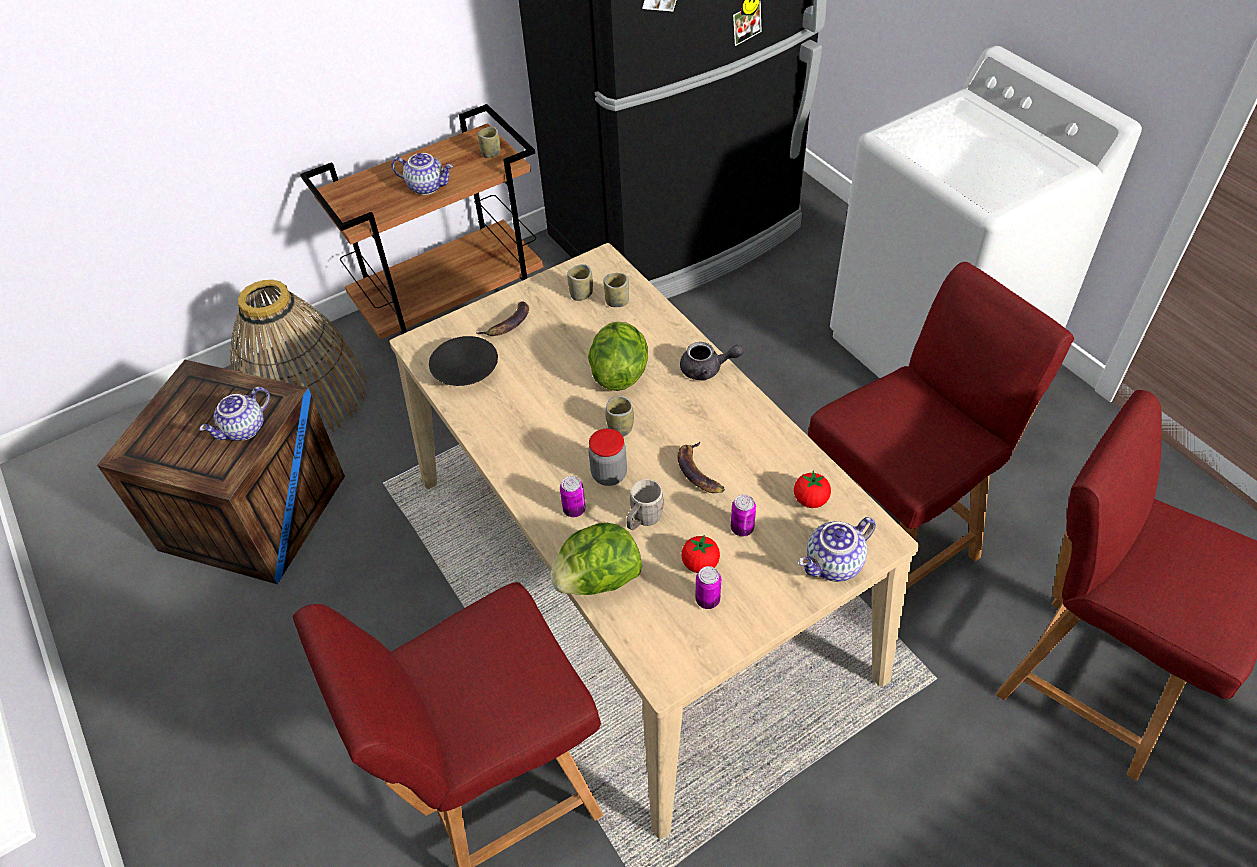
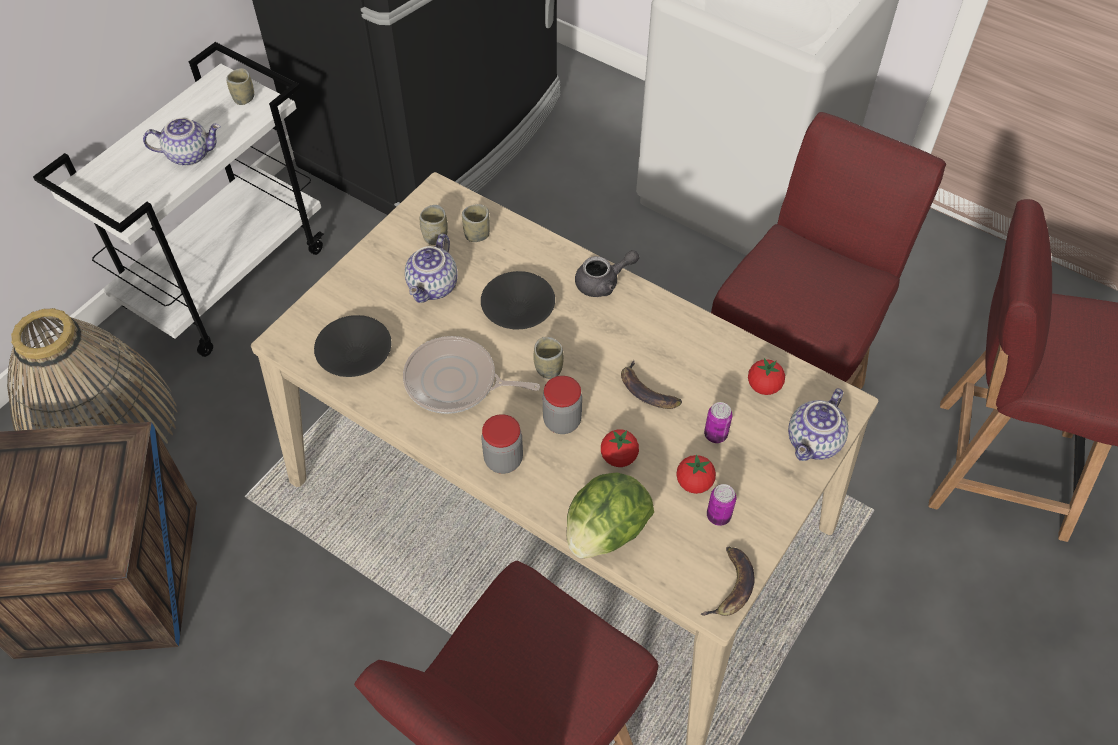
camera: 25 degrees left, 5 degrees up
teapot [199,387,270,441] -> teapot moved to [405,234,458,303]
brown cart [300,104,543,340] -> white cart [33,42,324,357]
banana [476,301,529,336] -> banana moved to [700,547,754,616]
can [560,476,586,517] -> none
lettuce [588,322,648,391] -> black bowl [481,271,555,329]
grey mug [626,479,665,530] -> tomato [601,429,639,467]
none -> frying pan [403,336,540,414]
none -> jar [481,414,523,474]

